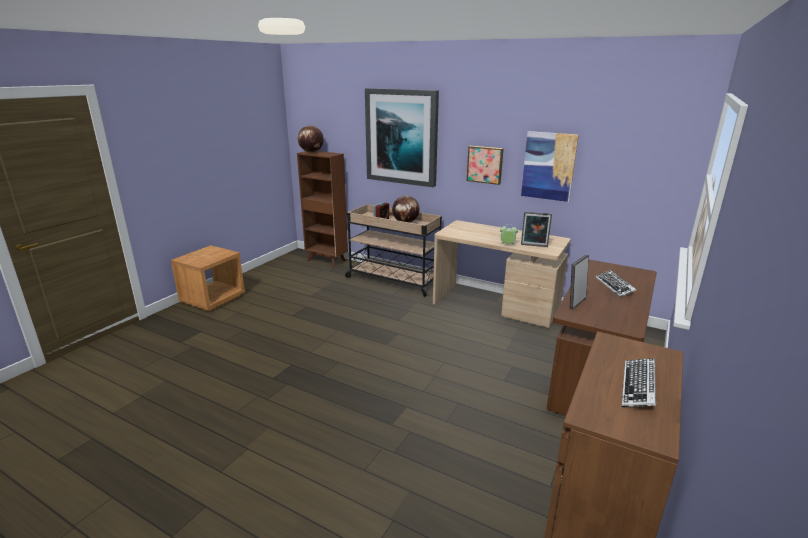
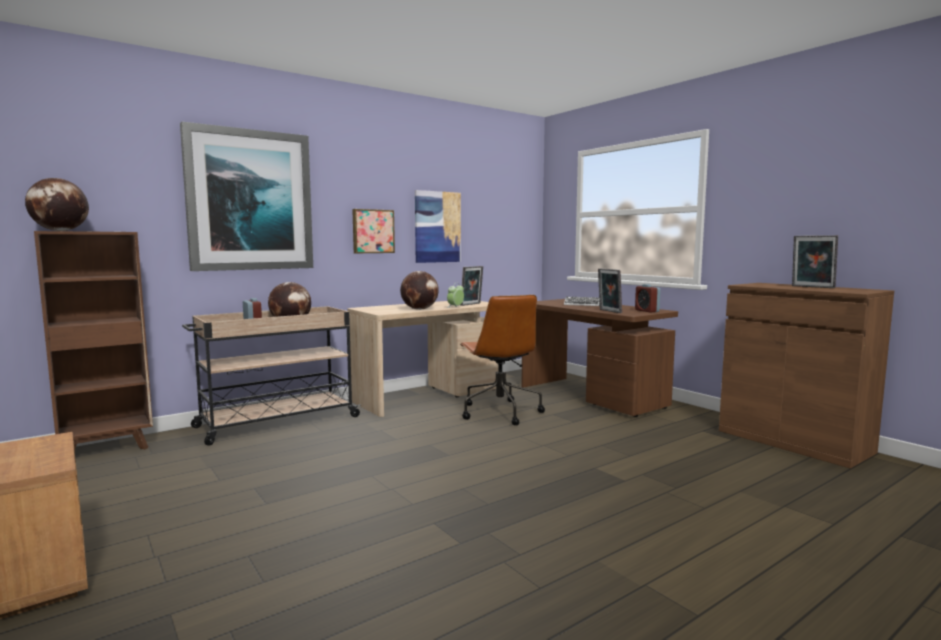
camera: 65 degrees left, 15 degrees down
keyboard [621,358,656,407] -> picture frame [792,235,838,288]
none -> globe [400,271,439,310]
none -> brown office chair [460,295,545,425]
none -> alarm clock [635,284,661,312]

